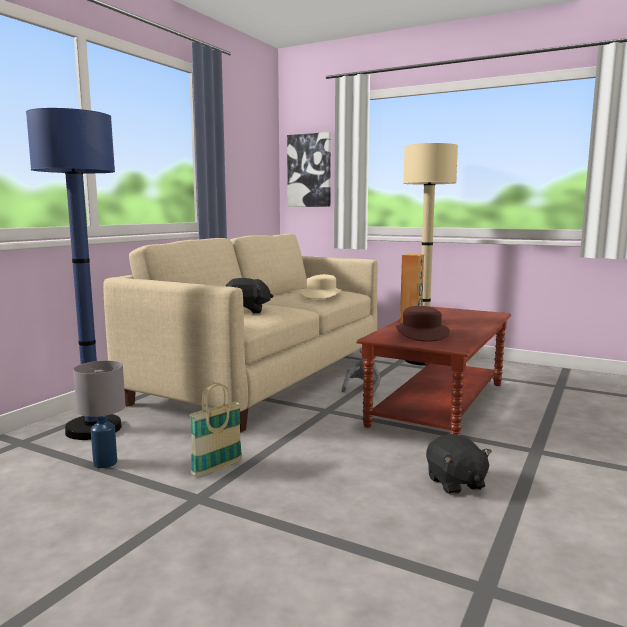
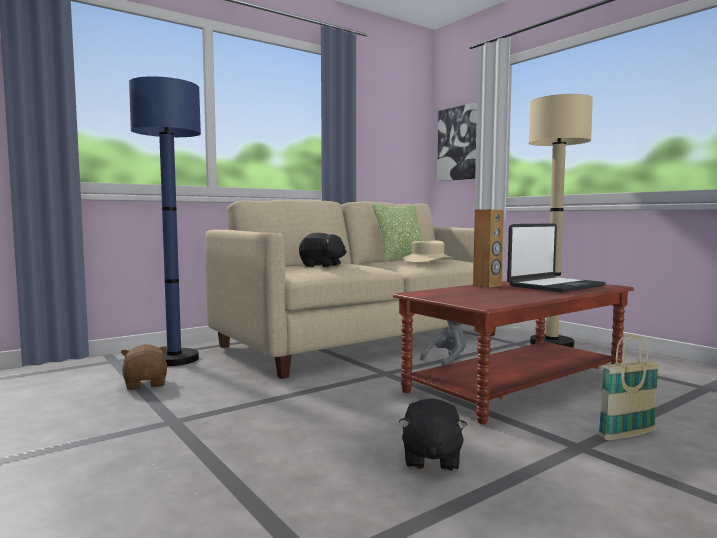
camera: 25 degrees right, 5 degrees down
grey table lamp [73,361,125,468] -> brown plush toy [121,344,168,390]
basket [189,382,242,477] -> basket moved to [598,334,659,441]
brown hat [395,306,450,342] -> none
none -> pillow [372,204,423,261]
none -> laptop [507,223,606,293]

